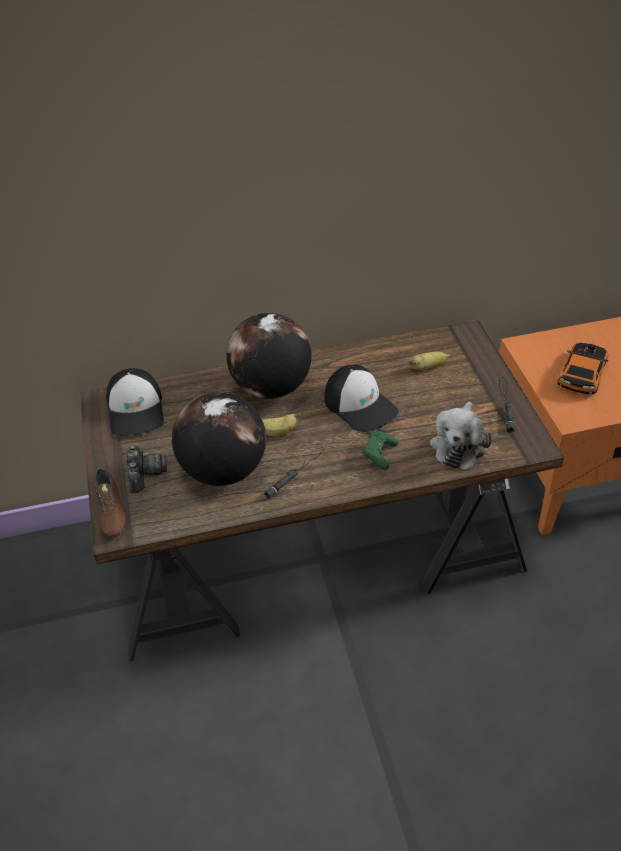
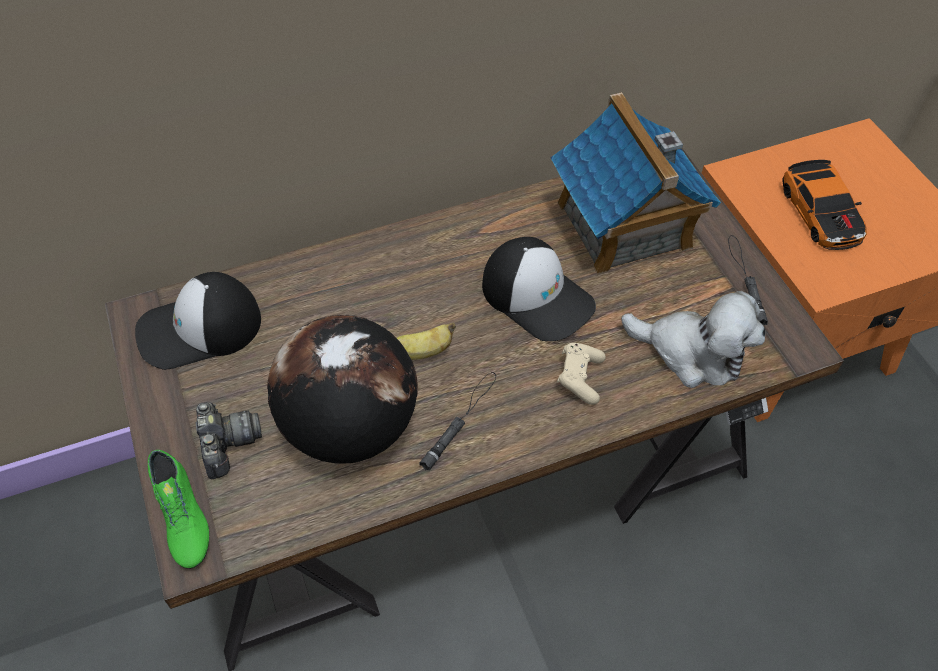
camera: 10 degrees left, 10 degrees up
brown shoe [94,468,126,537] -> green shoe [148,450,209,569]
cap [106,368,164,436] -> cap turned 90 degrees clockwise [135,272,261,370]
globe [226,313,312,399] -> none
green game controller [362,430,398,470] -> beige game controller [557,343,606,405]
banana [409,352,451,370] -> toy house [550,92,721,275]
plush toy [430,402,492,470] -> plush toy turned 75 degrees counterclockwise [621,291,765,388]
toy car [558,342,608,395] -> toy car turned 150 degrees clockwise [782,160,867,250]

